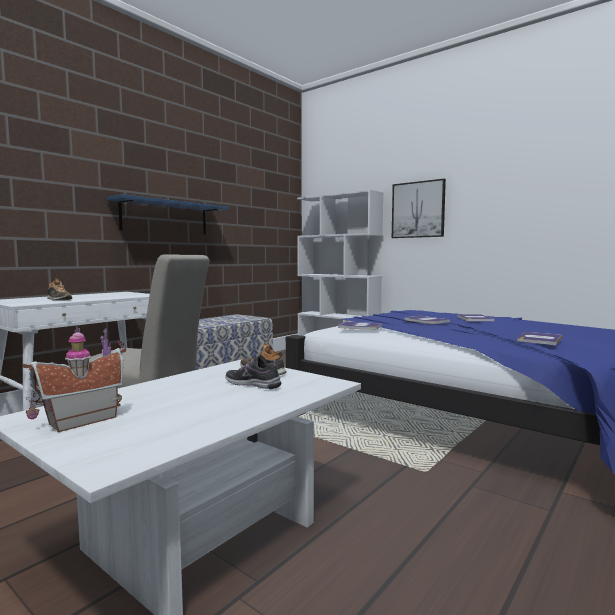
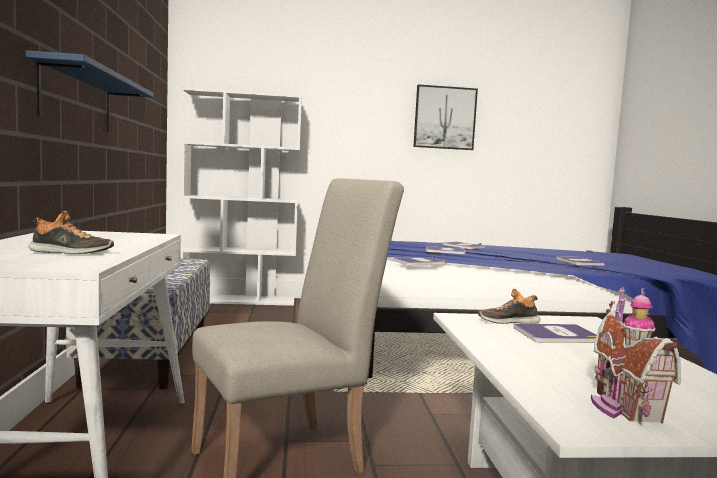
camera: 45 degrees left, 0 degrees up
shoe [225,356,281,389] -> book [513,324,597,343]
picture [392,179,446,238] -> picture moved to [413,84,478,150]

